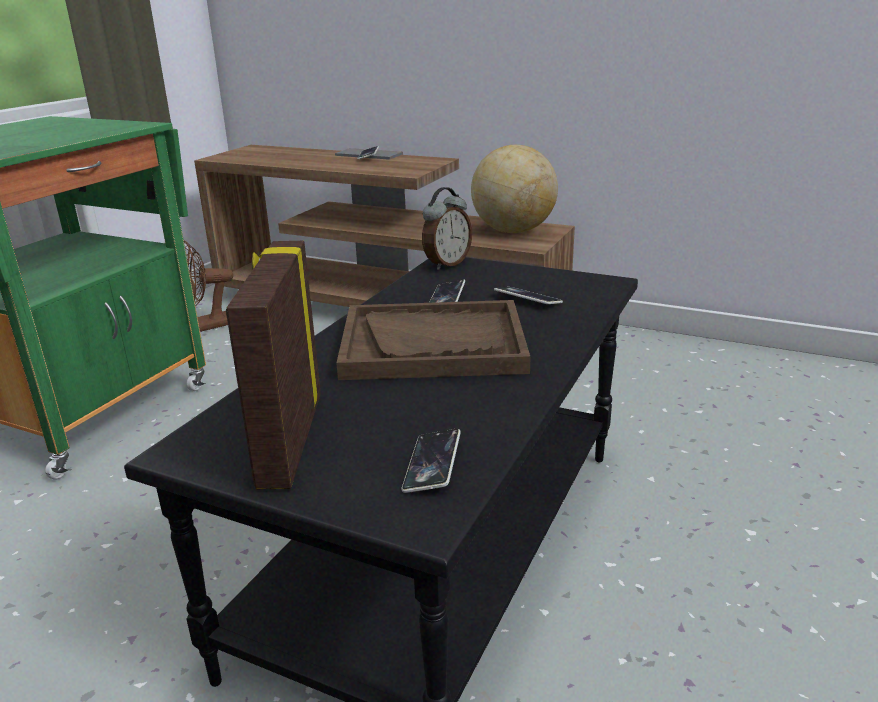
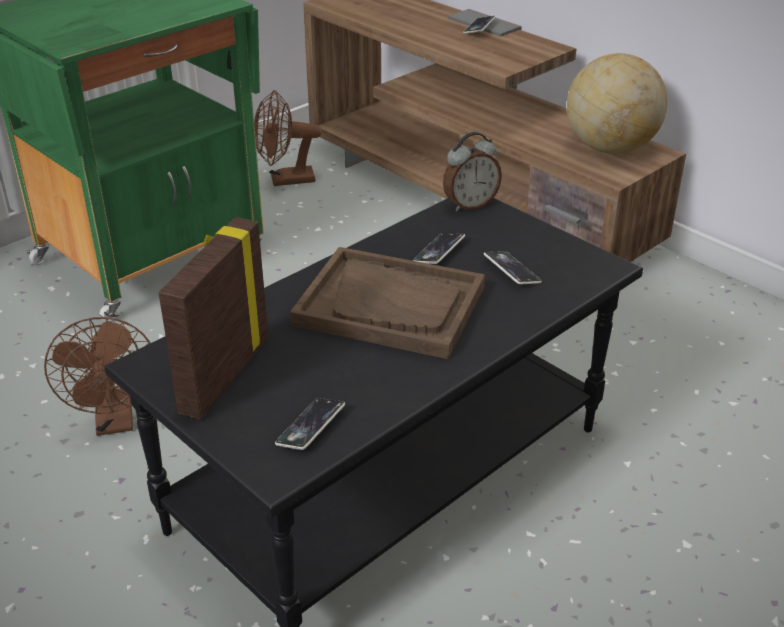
camera: 20 degrees right, 10 degrees up
none -> brown fan [44,317,150,436]

